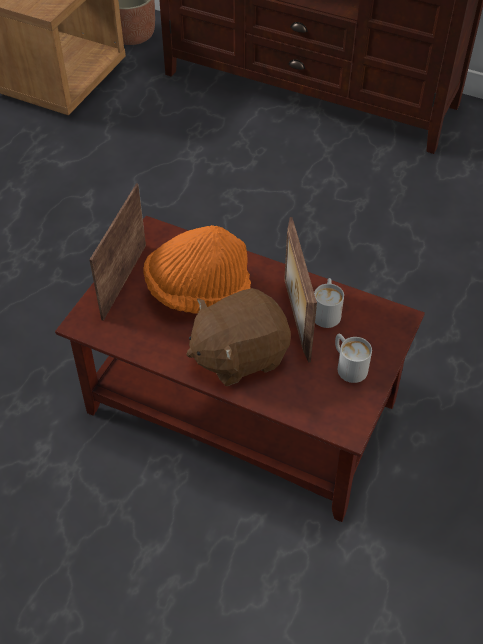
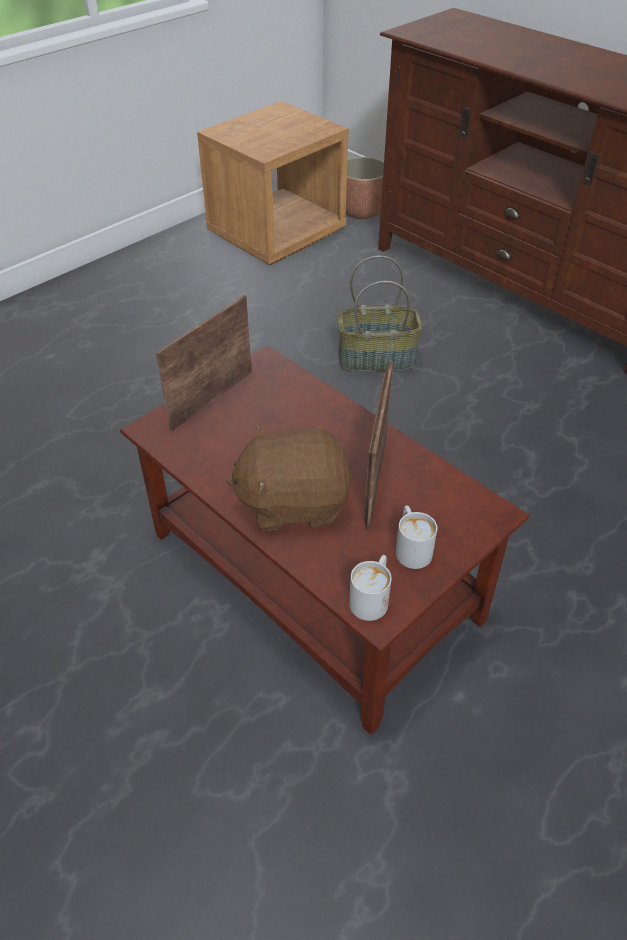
camera: 20 degrees right, 5 degrees down
orange hat [143,225,251,314] -> none
white mug [314,278,344,328] -> white mug moved to [349,555,392,621]
none -> basket [338,255,423,371]

